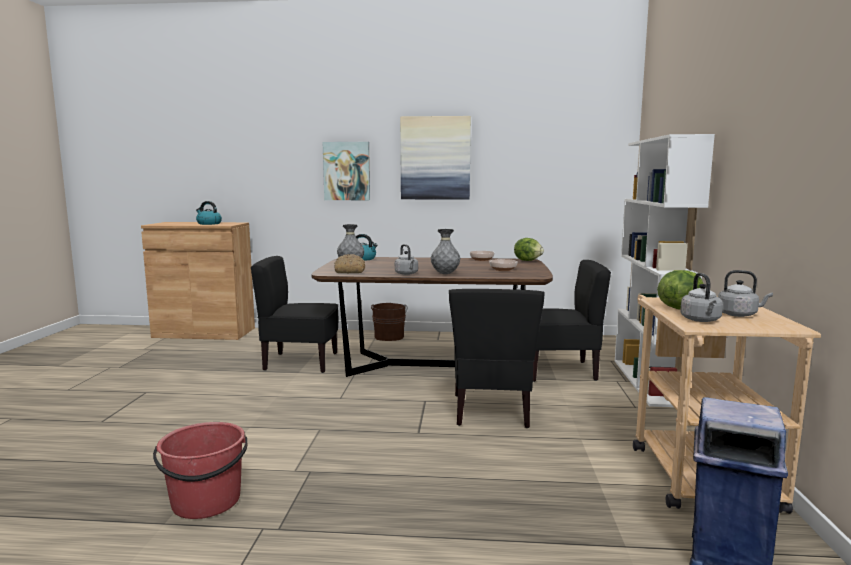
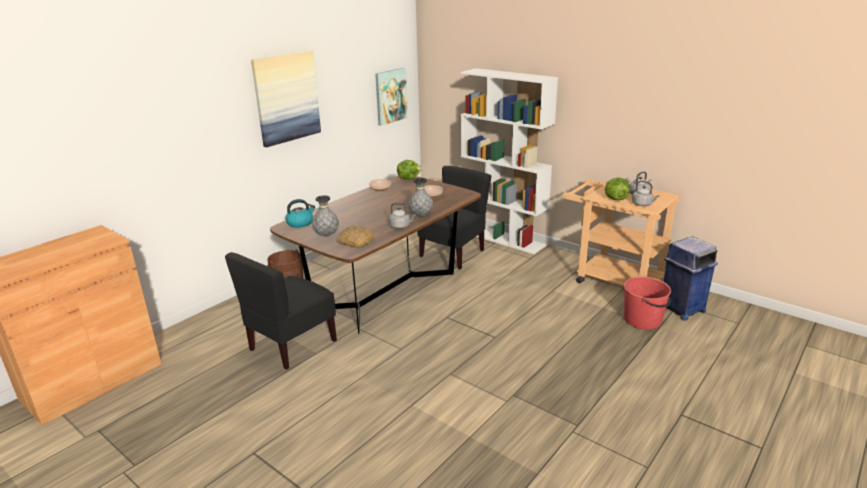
camera: 55 degrees left, 15 degrees up
red bucket [153,422,248,519] -> red bucket moved to [624,277,671,329]
kettle [196,201,222,225] -> none
picture [323,142,370,200] -> picture moved to [375,68,408,126]
black chair [449,289,545,428] -> none

